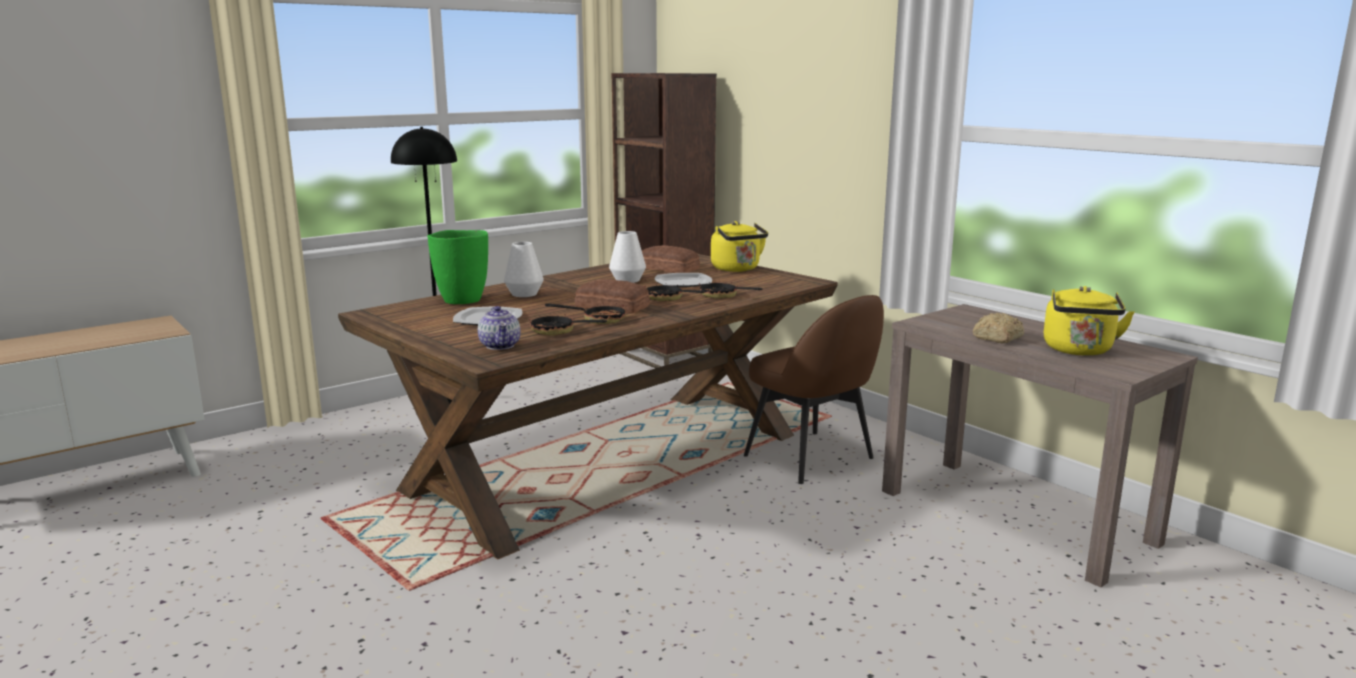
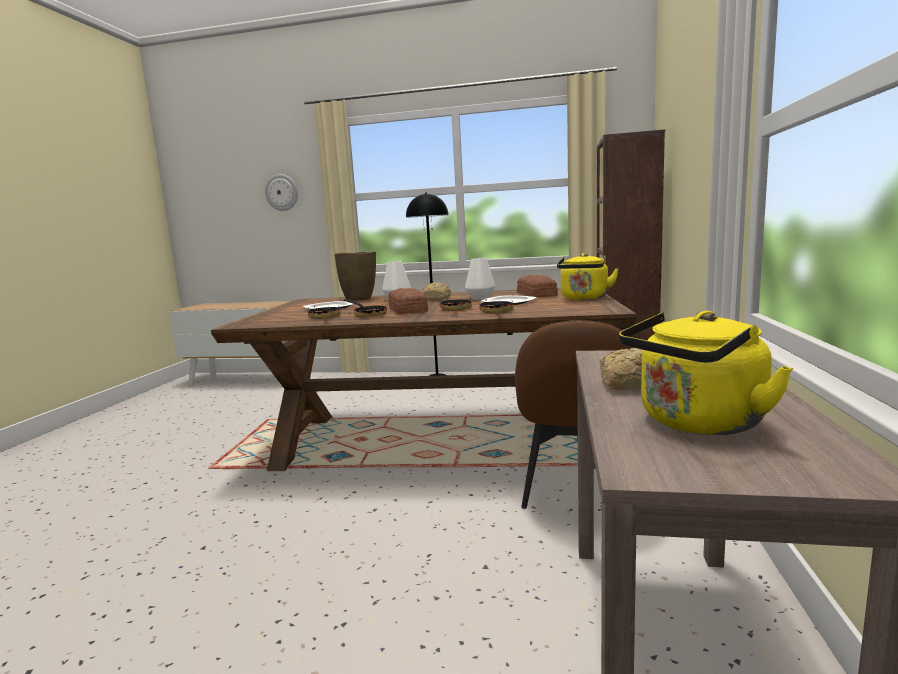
camera: 50 degrees right, 5 degrees down
green vase [427,230,488,304] -> brown vase [335,252,376,301]
teapot [478,306,520,350] -> none
none -> wall clock [265,174,298,211]
none -> bread [422,282,451,300]

